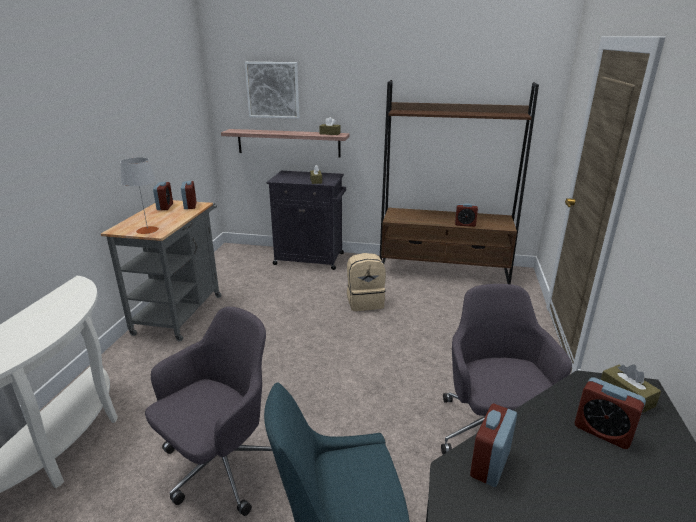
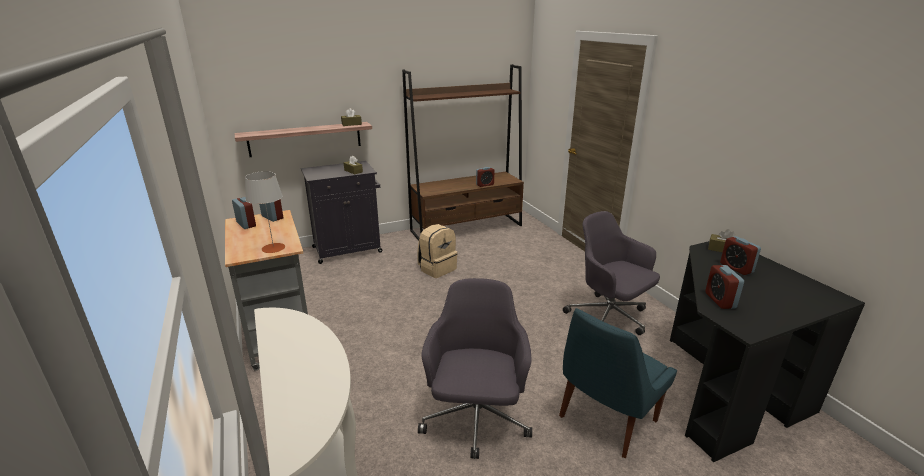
camera: 35 degrees left, 0 degrees up
picture [245,62,300,119] -> none
alarm clock [574,377,646,449] -> alarm clock turned 60 degrees clockwise [720,236,761,275]

